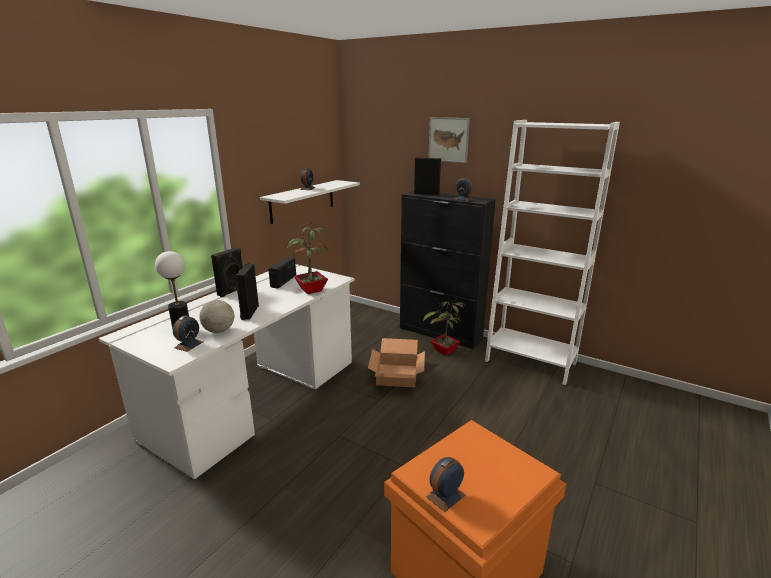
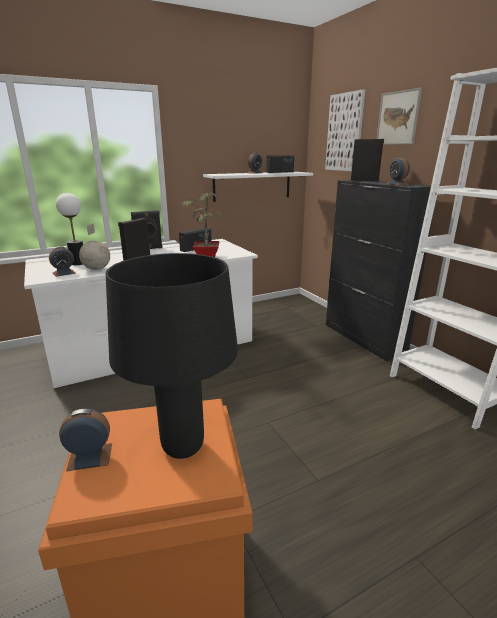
camera: 30 degrees right, 0 degrees up
cardboard box [368,338,425,387] -> none
potted plant [423,299,466,355] -> none
none -> black table lamp [106,253,238,459]
none -> radio [266,155,294,173]
none -> picture [325,89,365,171]

